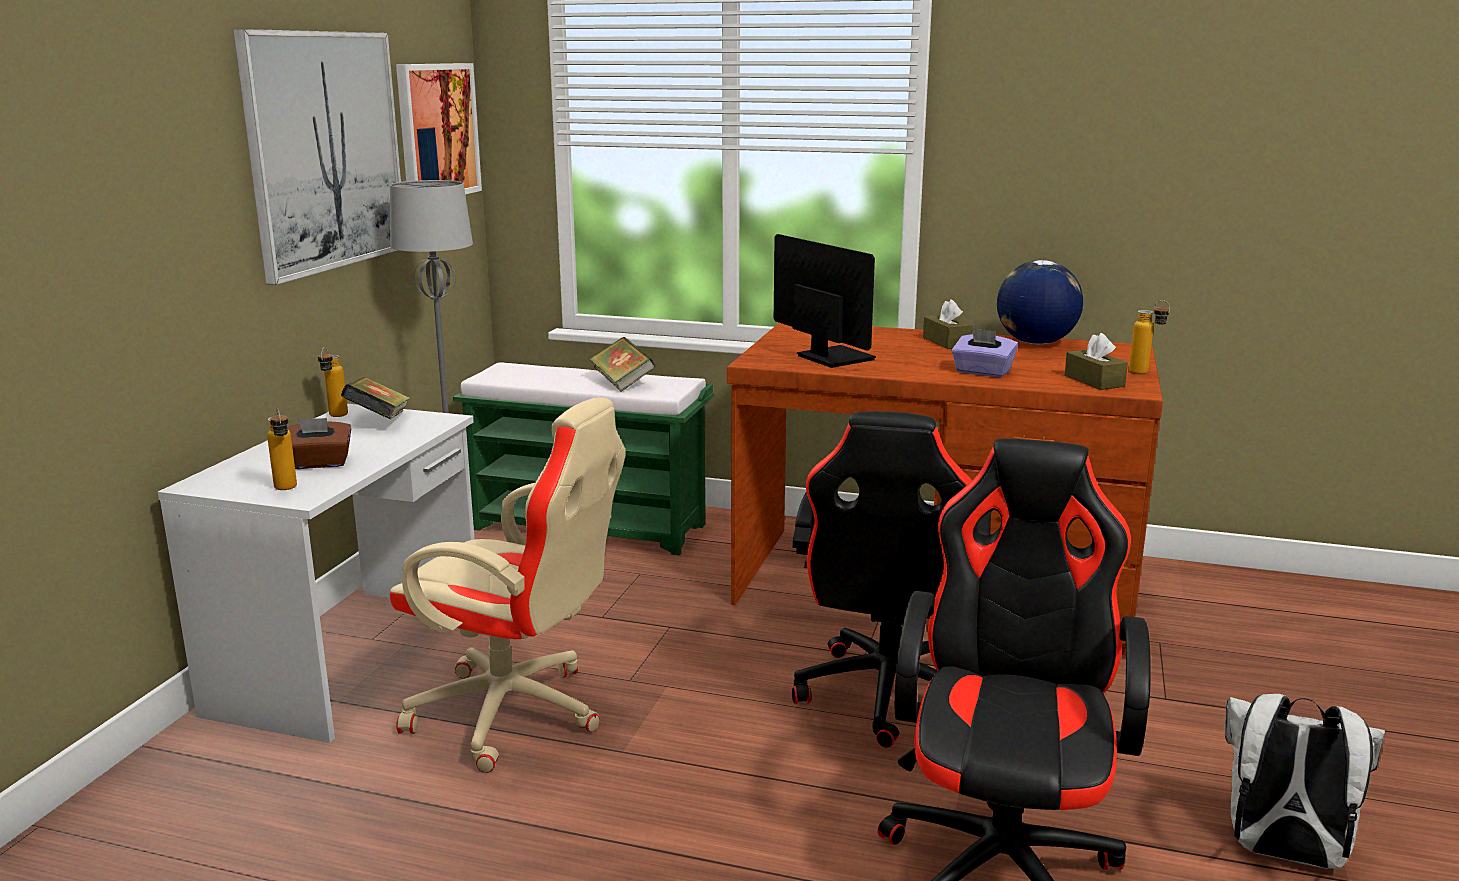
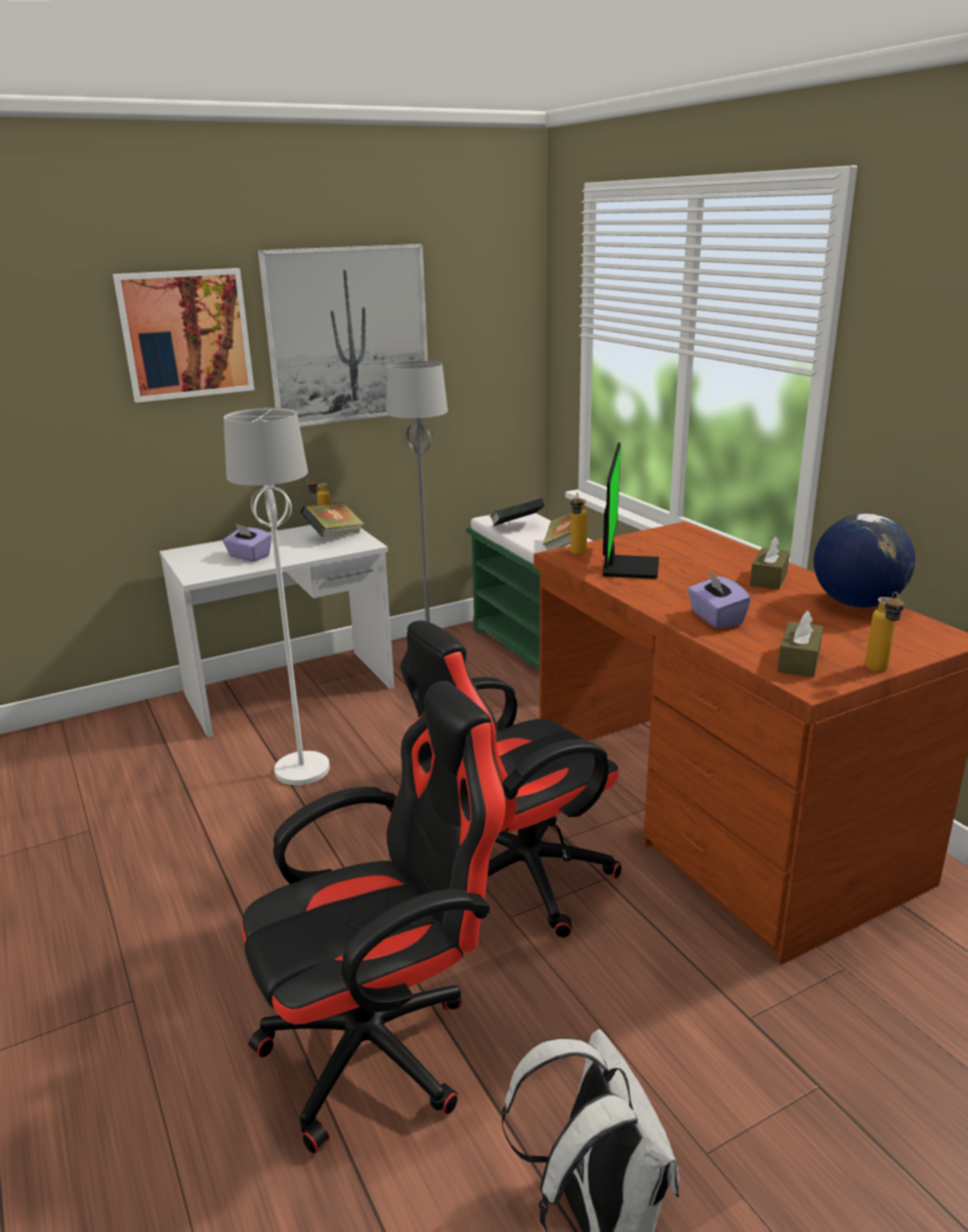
camera: 45 degrees right, 5 degrees up
bottle [267,408,297,490] -> bottle moved to [571,493,588,555]
brown tissue box [287,418,351,469] -> purple tissue box [223,524,272,562]
beige office chair [390,397,626,773] -> white floor lamp [224,408,330,785]
picture [396,63,482,194] -> picture moved to [113,268,254,403]
none -> book [490,498,545,526]

